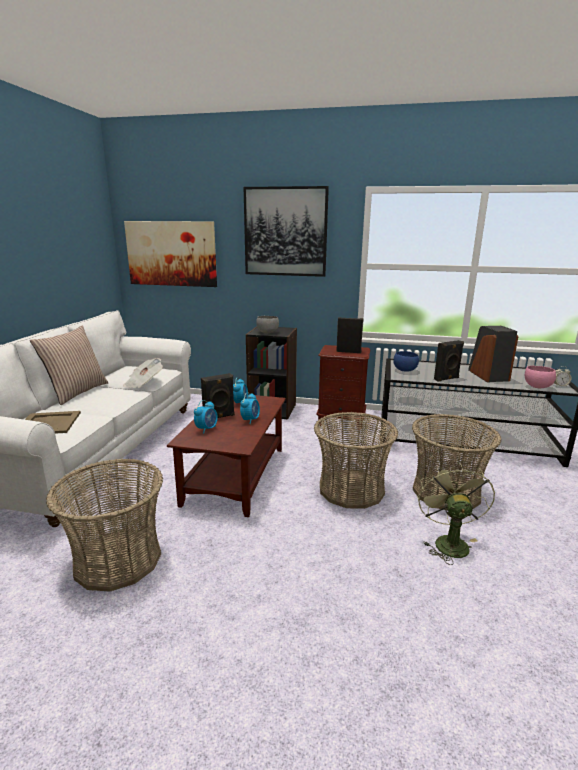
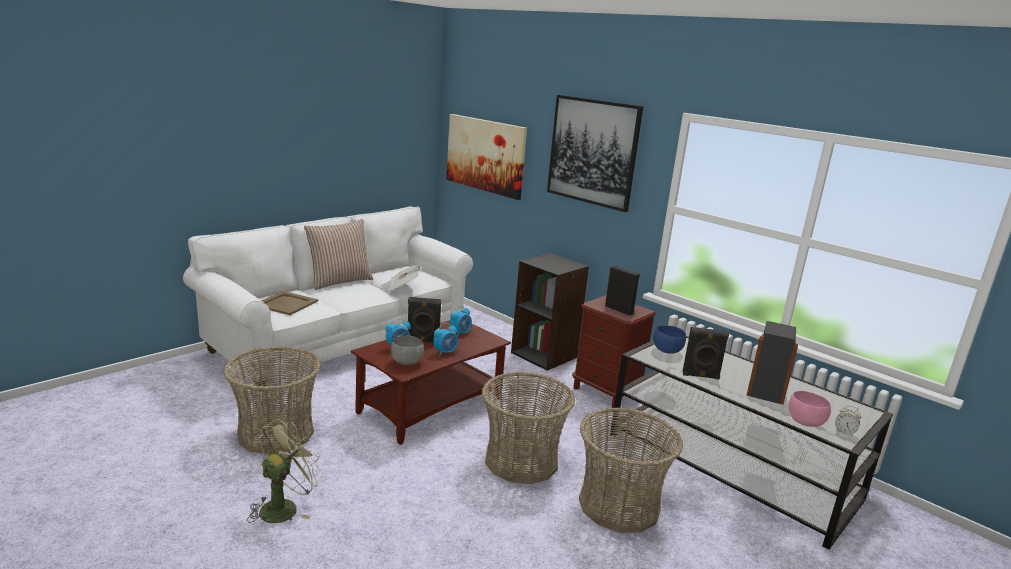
camera: 30 degrees right, 0 degrees up
grey bowl [256,316,279,333] -> grey bowl moved to [391,336,424,365]
green fan [417,462,495,565] -> green fan moved to [247,419,324,523]

